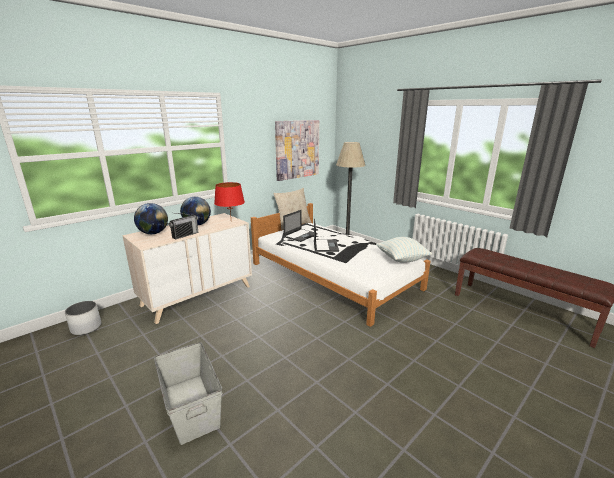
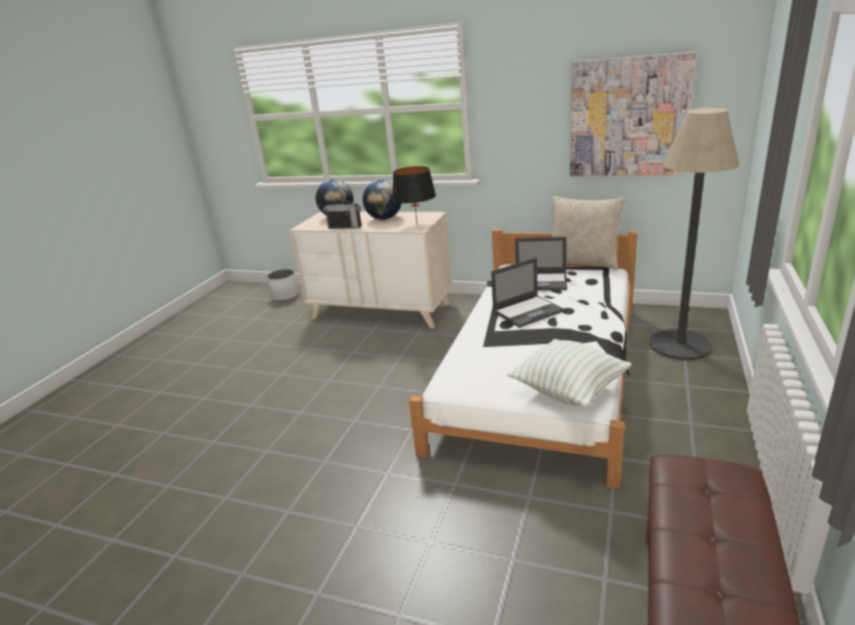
camera: 65 degrees right, 5 degrees up
grey storage box [154,342,222,445] -> none
red table lamp [214,182,245,216] -> black table lamp [392,166,436,223]

